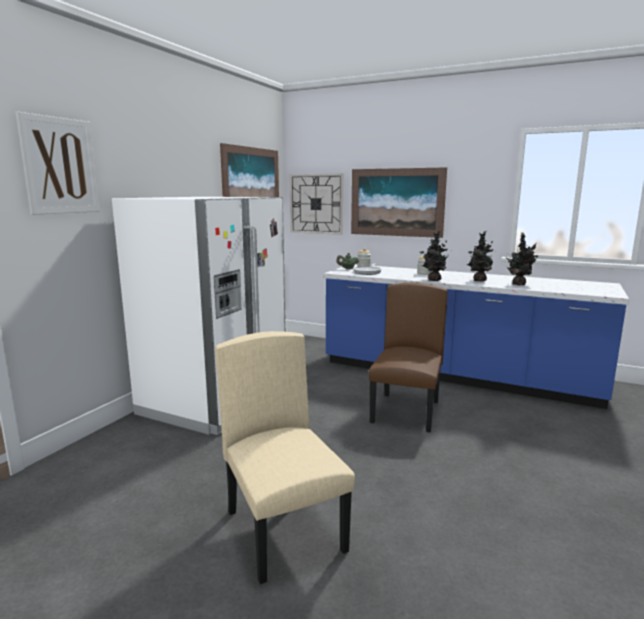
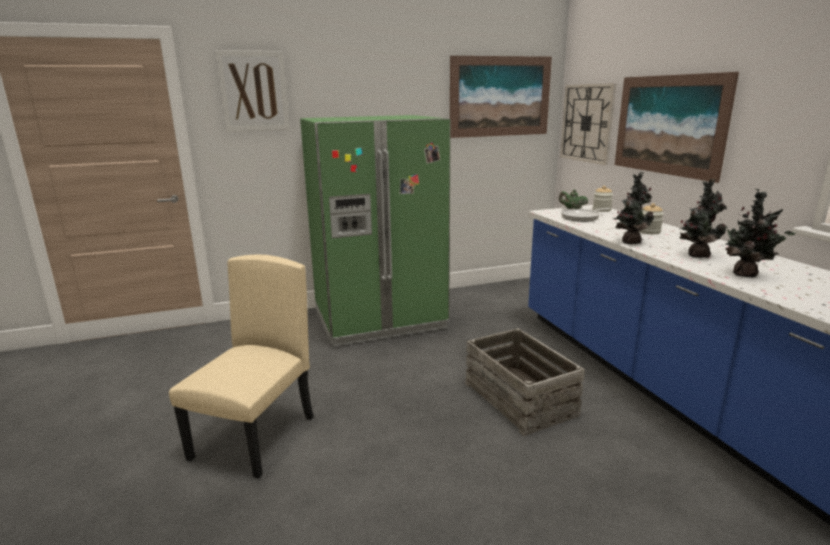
camera: 45 degrees right, 5 degrees up
white fridge [112,197,285,435] -> green fridge [300,115,451,346]
brown chair [369,282,448,432] -> crate [465,328,585,436]

